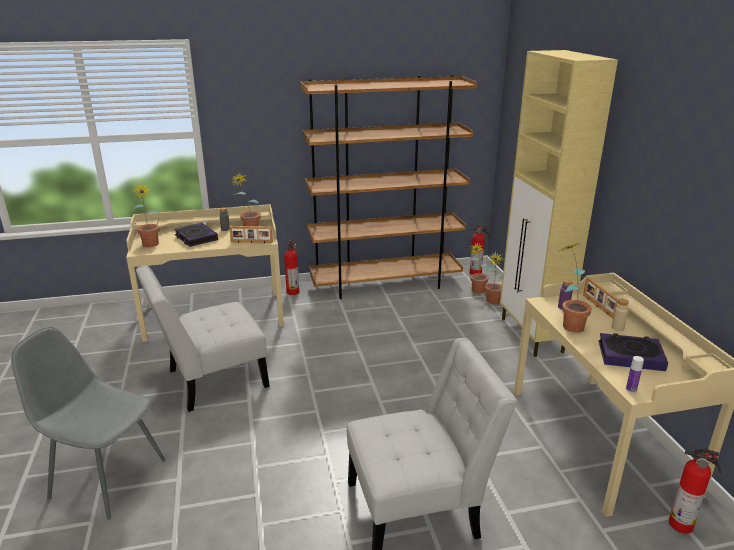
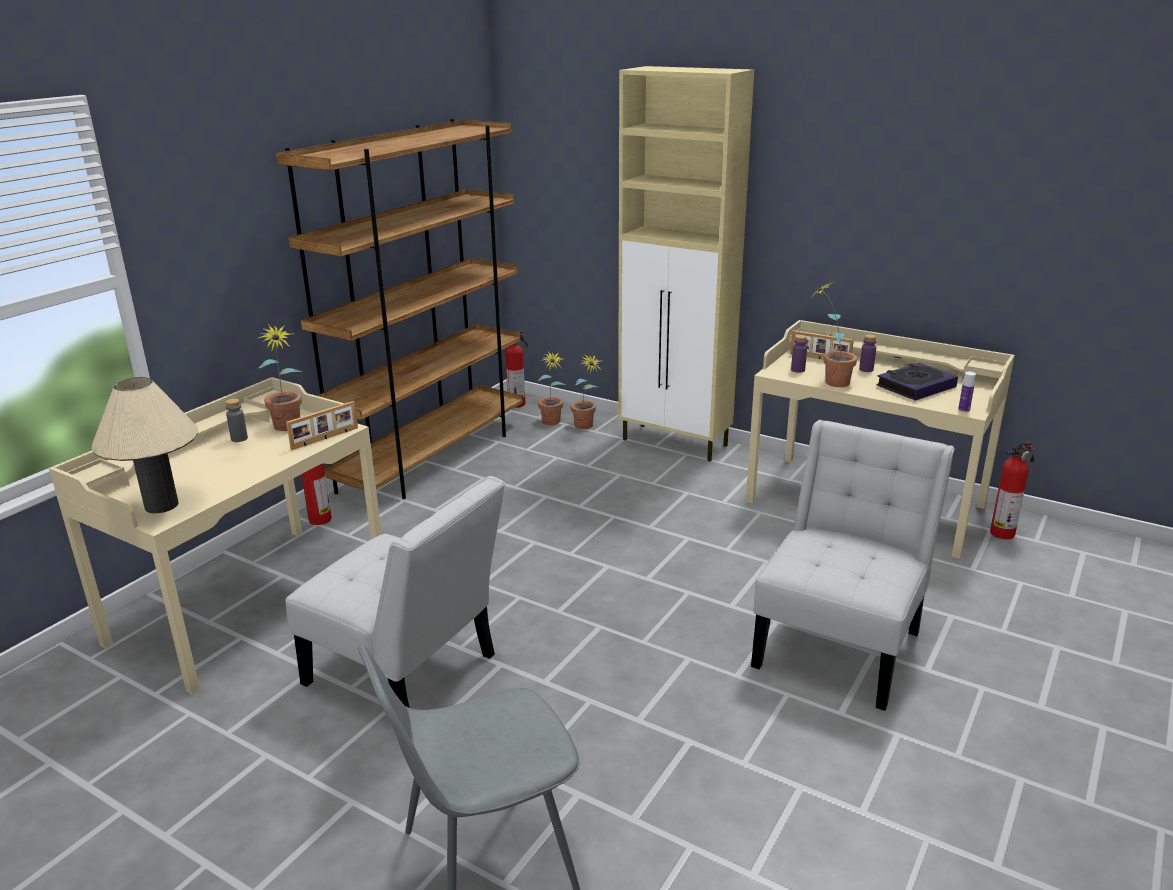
camera: 45 degrees left, 0 degrees up
potted plant [131,184,159,247] -> beige table lamp [92,377,198,513]
white chair [136,265,270,412] -> white chair turned 75 degrees counterclockwise [286,476,505,708]
book [174,223,218,247] -> none
beige bottle [611,299,629,331] -> purple bottle [859,334,876,372]

